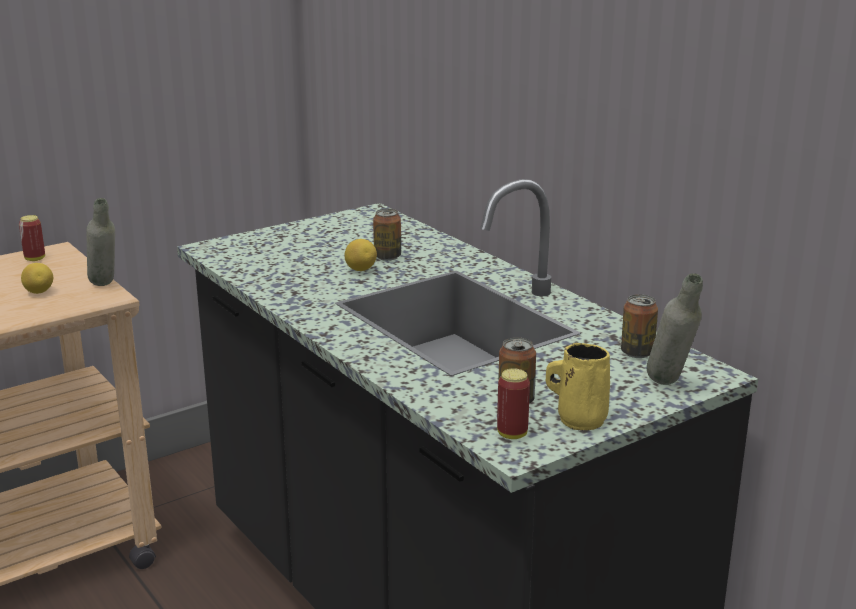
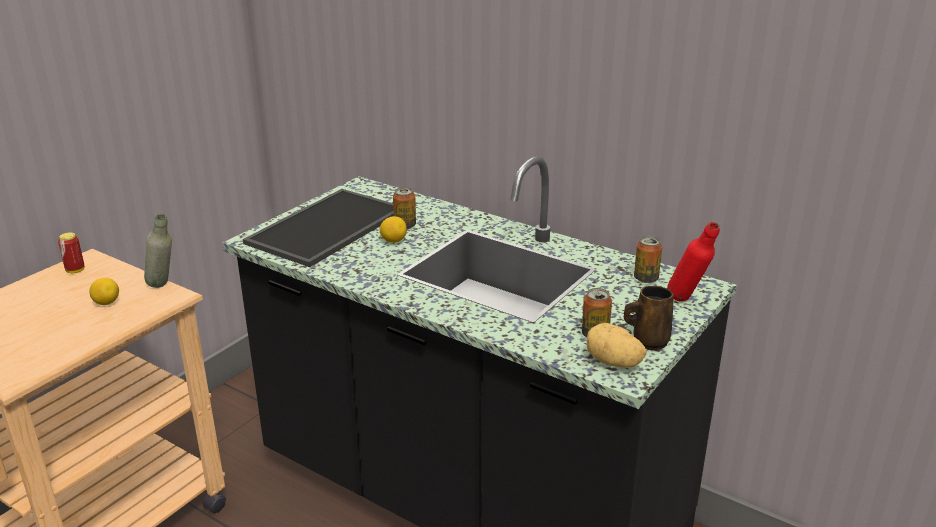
camera: 20 degrees left, 5 degrees up
can [497,368,530,439] -> potato [586,323,646,368]
yellow mug [546,343,610,430] -> brown mug [624,286,674,350]
grey bottle [647,273,703,385] -> red bottle [667,222,720,302]
none -> tray [243,189,394,267]

